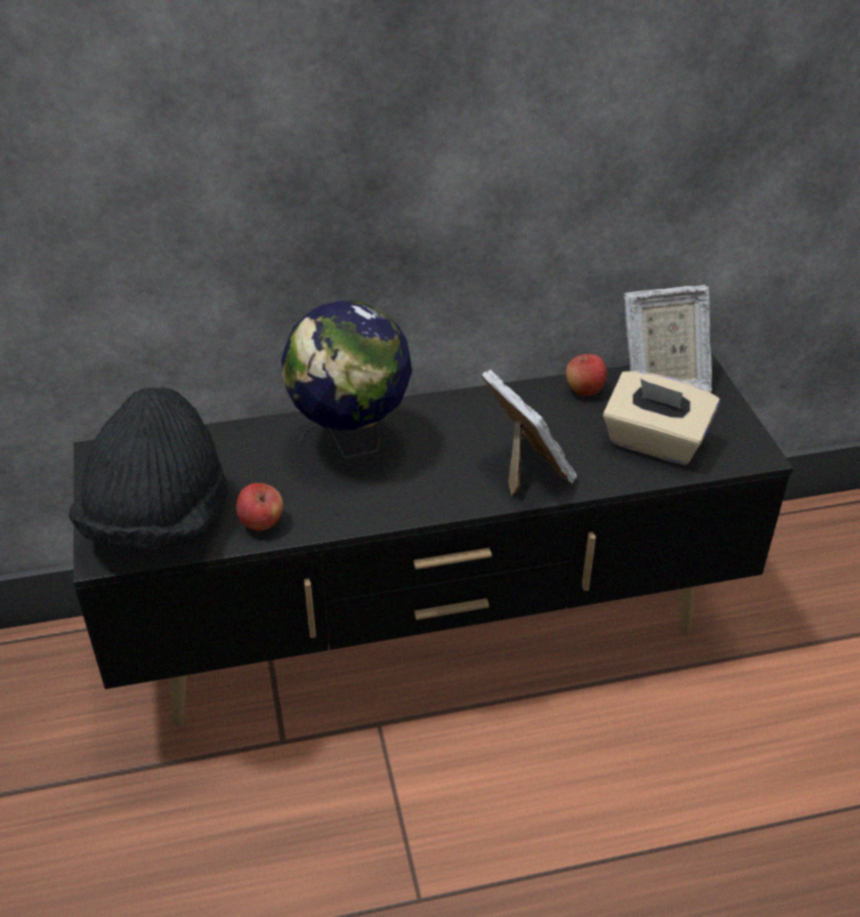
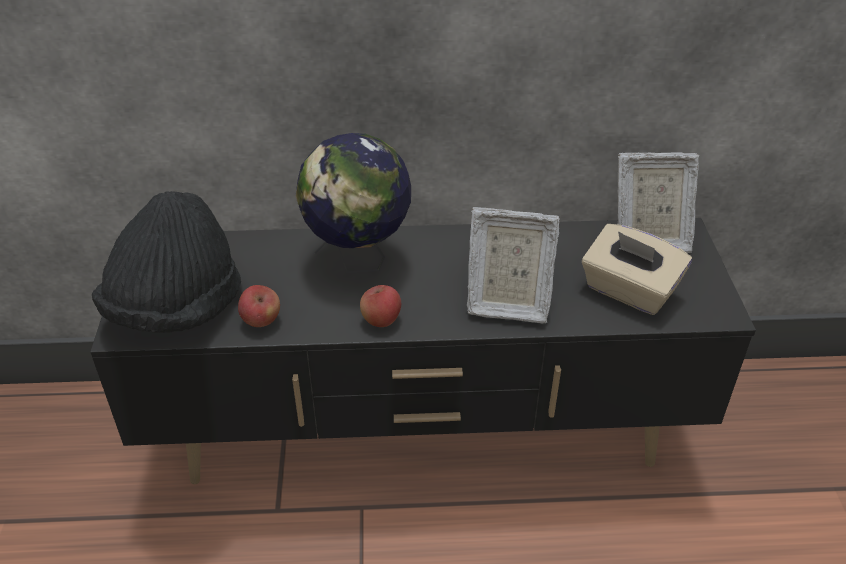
camera: 10 degrees right, 0 degrees up
picture frame [481,369,577,496] -> picture frame turned 120 degrees clockwise [467,207,560,323]
apple [566,354,607,396] -> apple moved to [360,285,401,327]

